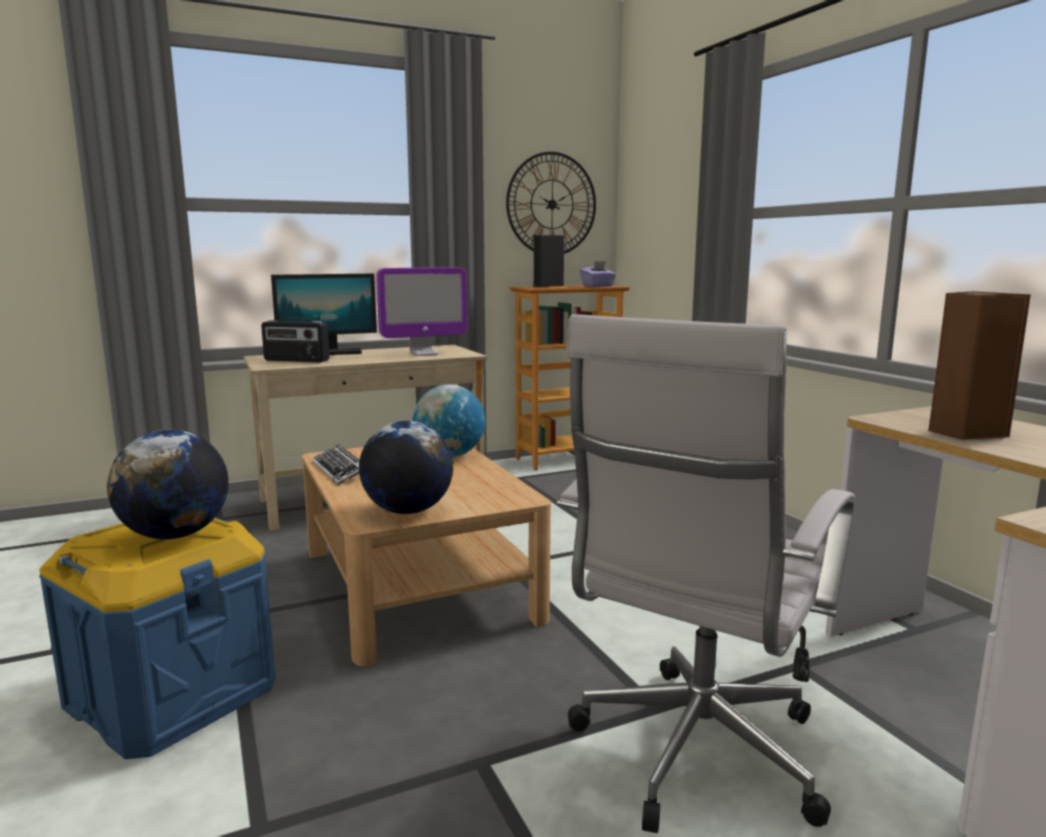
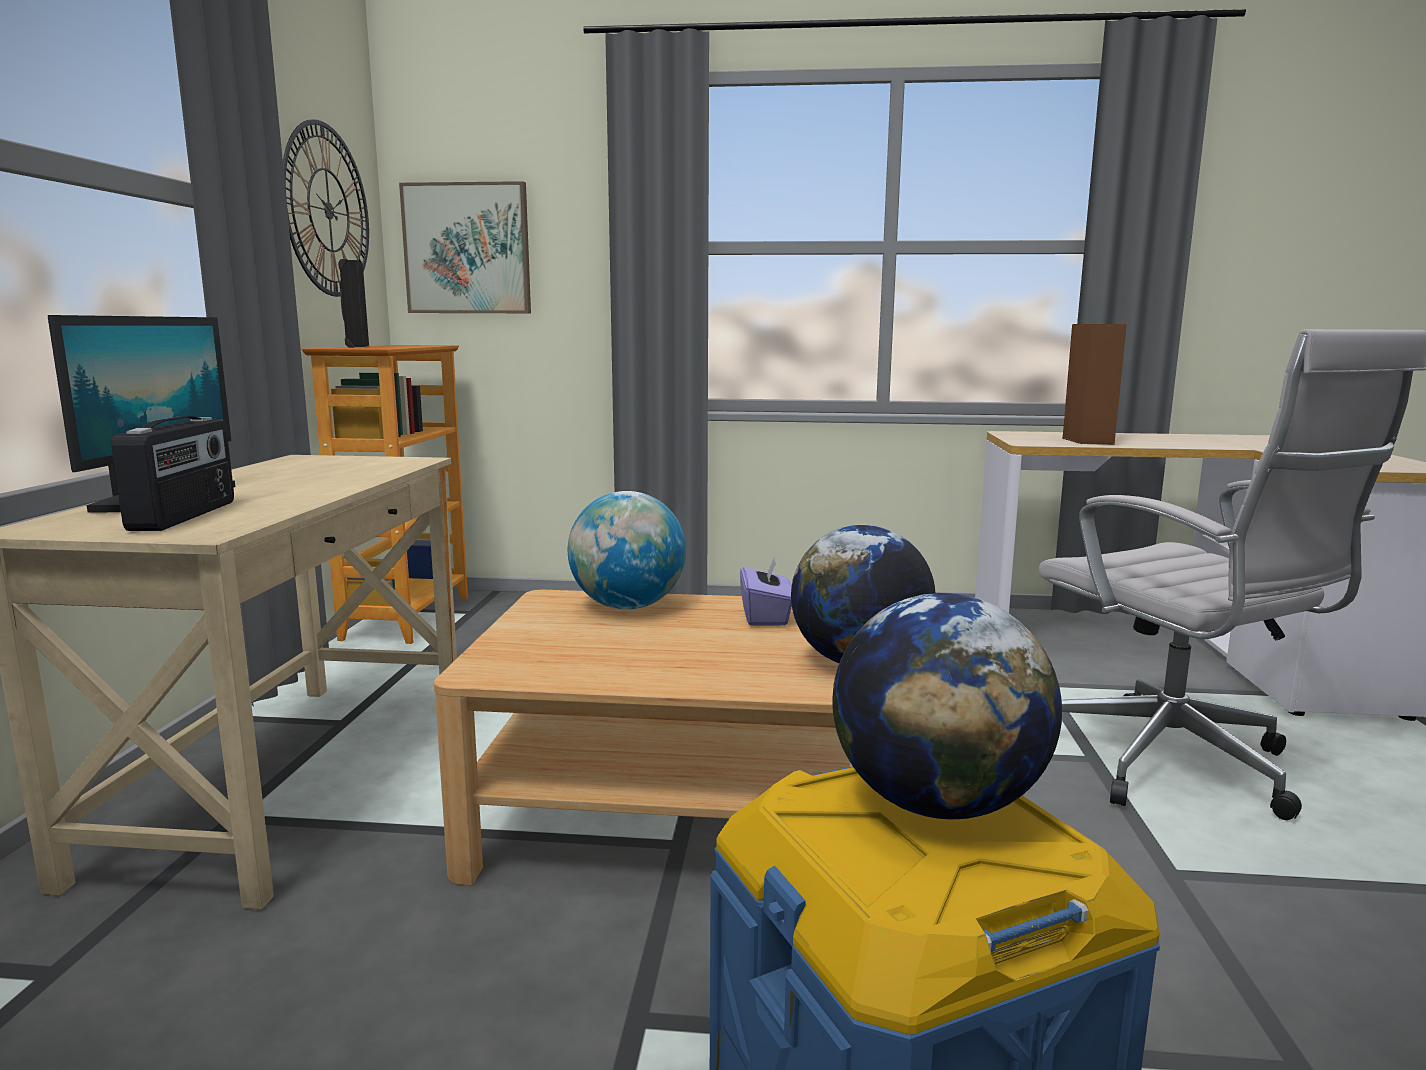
camera: 60 degrees left, 0 degrees up
radio [261,318,330,363] -> radio turned 45 degrees counterclockwise [111,416,234,531]
keyboard [312,444,360,485] -> none
monitor [376,267,467,356] -> none
purple tissue box [580,261,616,287] -> purple tissue box moved to [740,556,792,626]
none -> picture [399,181,531,313]

